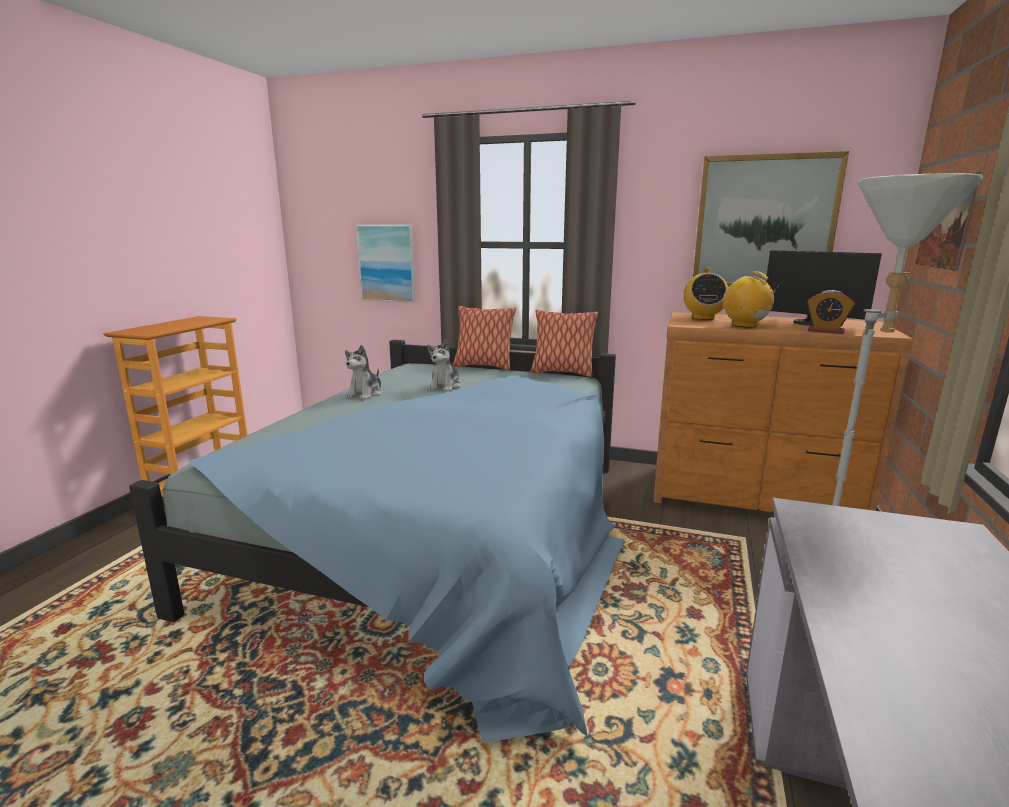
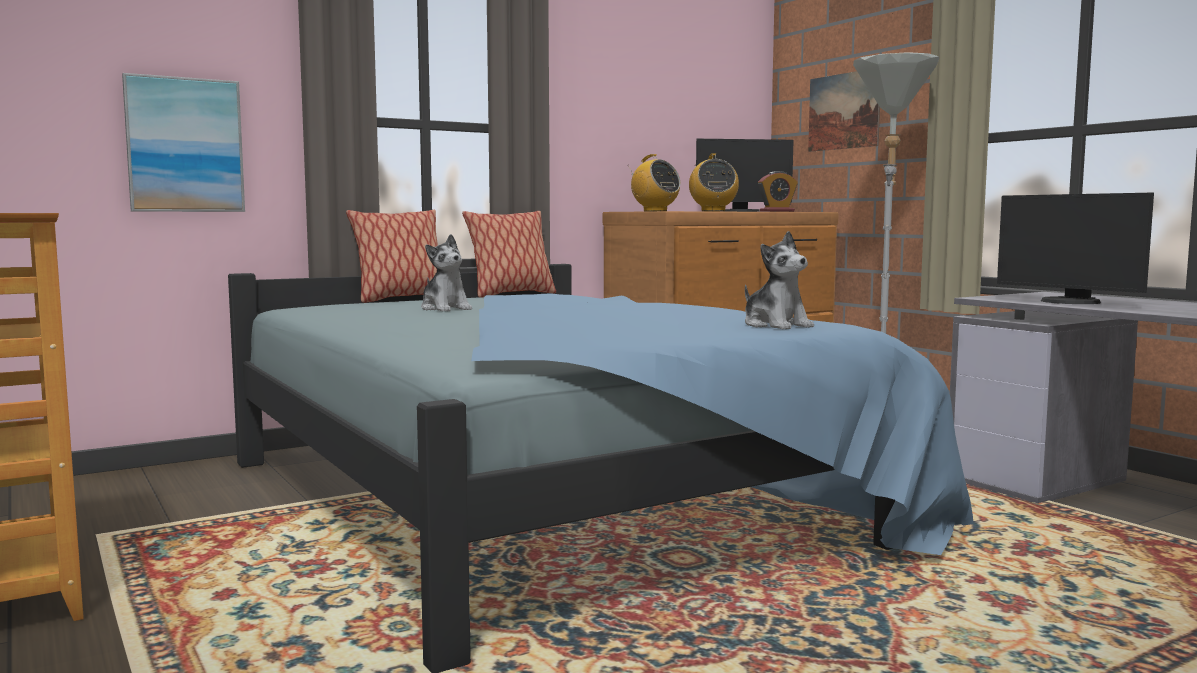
camera: 50 degrees left, 10 degrees down
plush toy [345,345,383,400] -> plush toy moved to [745,231,814,330]
picture [693,151,849,287] -> none
radio [723,271,782,328] -> radio turned 105 degrees counterclockwise [689,153,739,211]
none -> monitor [997,193,1154,304]

